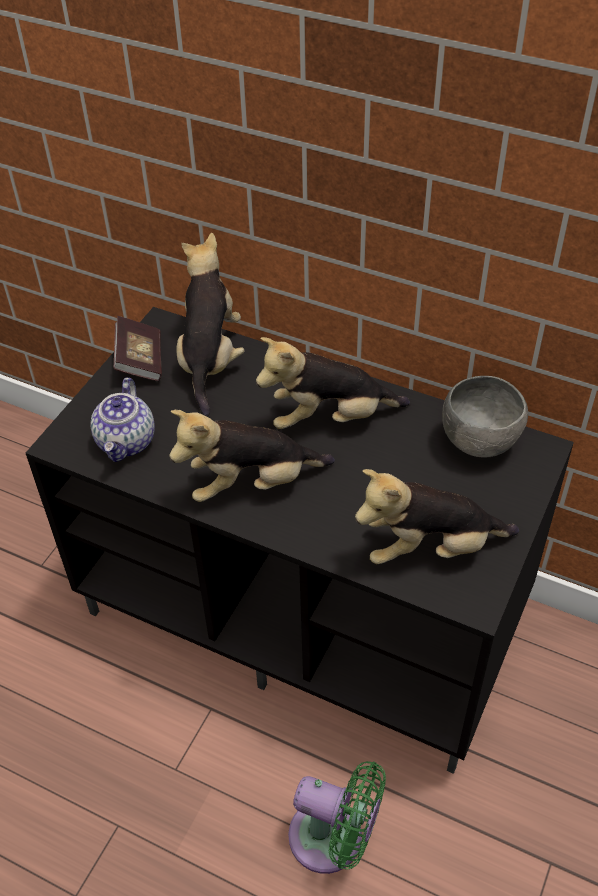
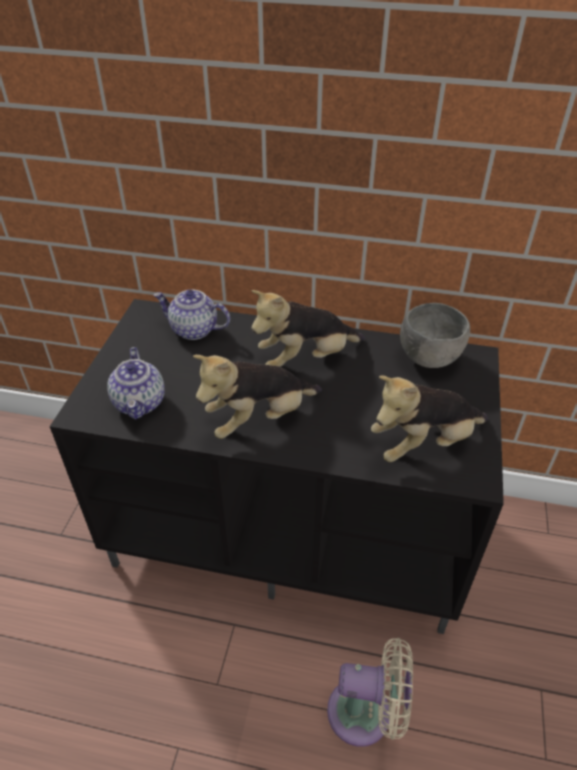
camera: 15 degrees left, 5 degrees down
book [113,316,162,381] -> none
plush toy [176,233,245,416] -> teapot [153,289,230,340]
green fan [288,761,386,874] -> beige fan [327,638,413,747]

